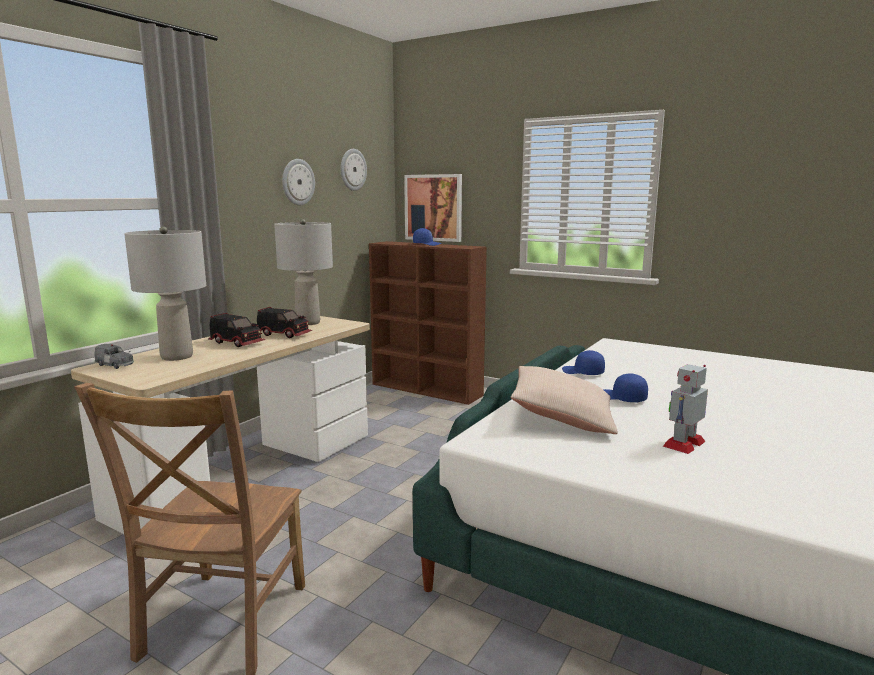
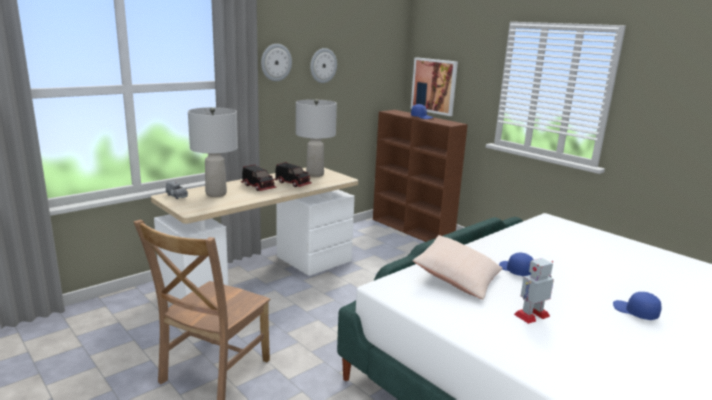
camera: 15 degrees right, 5 degrees up
wall clock [341,149,367,191] -> wall clock moved to [261,44,292,81]
blue cap [562,350,605,375] -> blue cap moved to [613,292,661,320]

